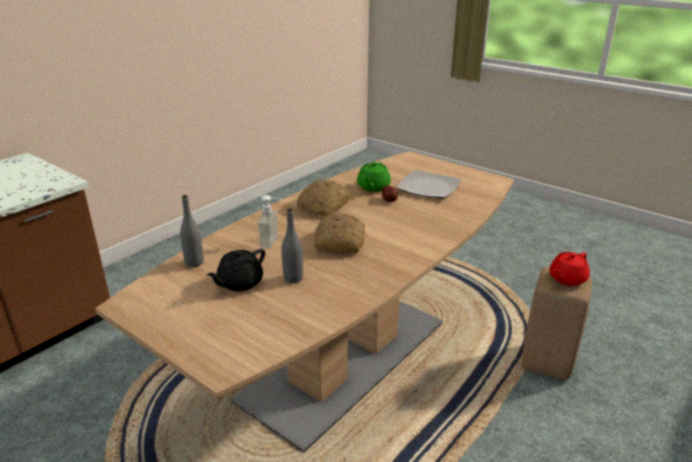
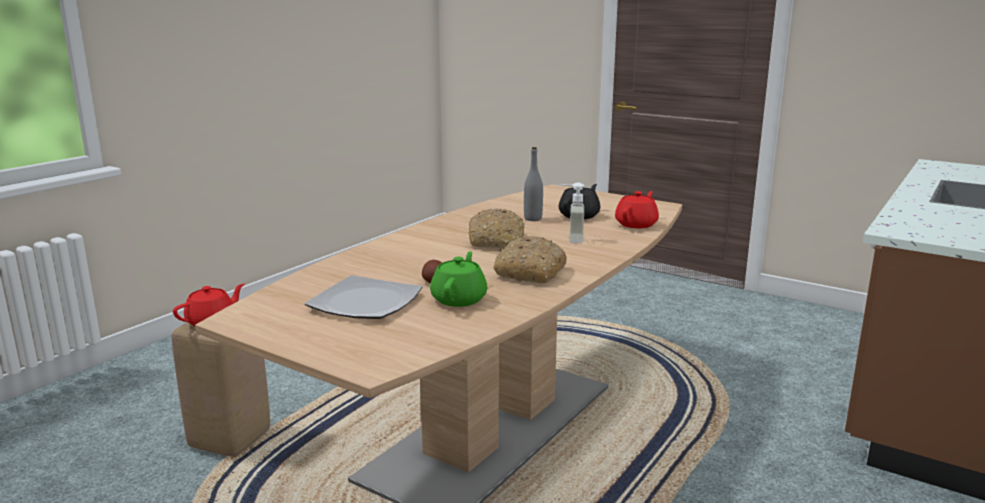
camera: 175 degrees right, 10 degrees down
grey bottle [180,195,204,267] -> red teapot [615,191,659,228]

